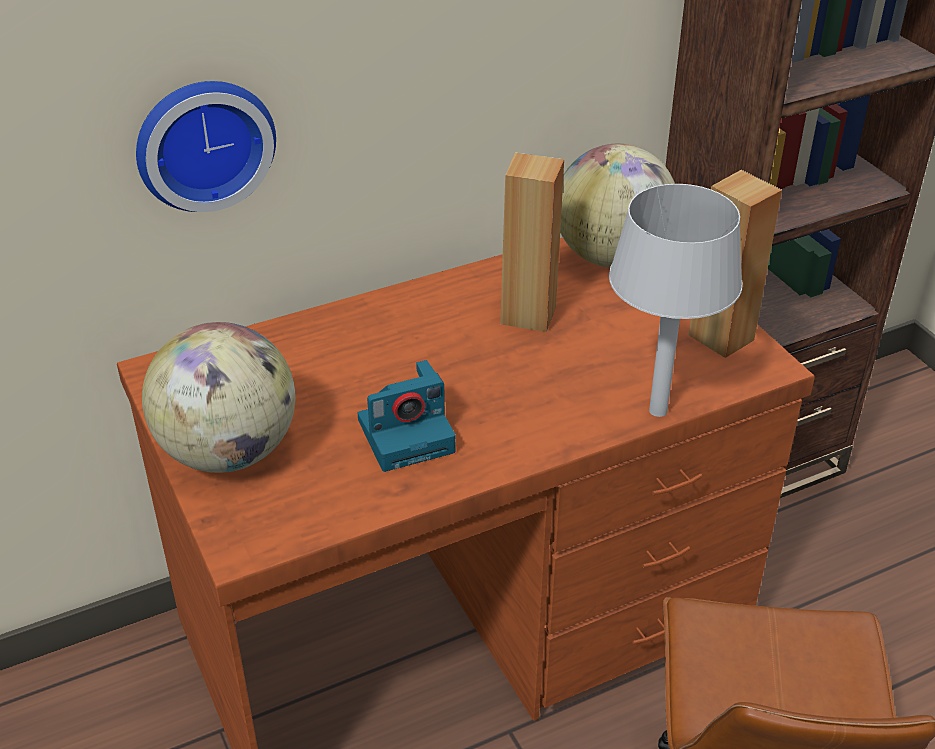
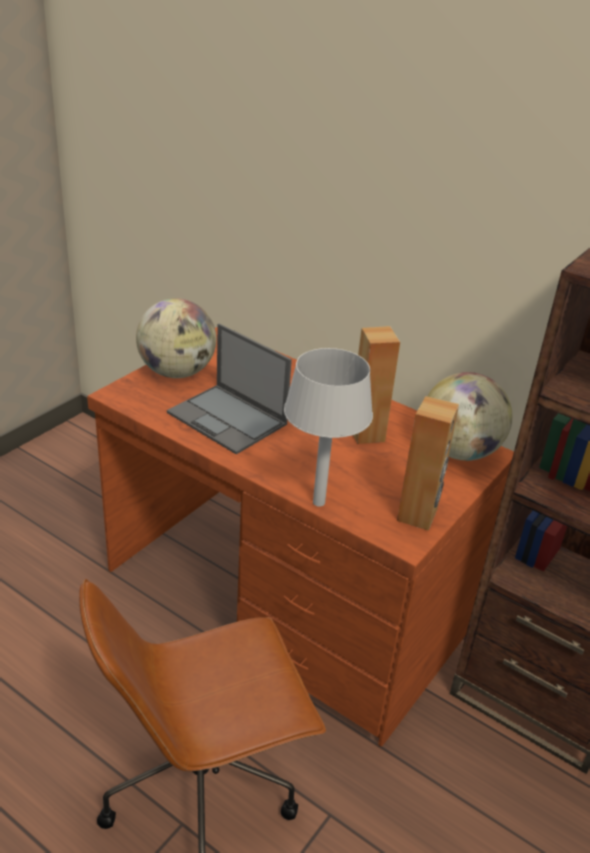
camera: 60 degrees right, 5 degrees down
wall clock [136,81,276,212] -> none
camera [358,360,455,472] -> laptop [167,323,292,454]

